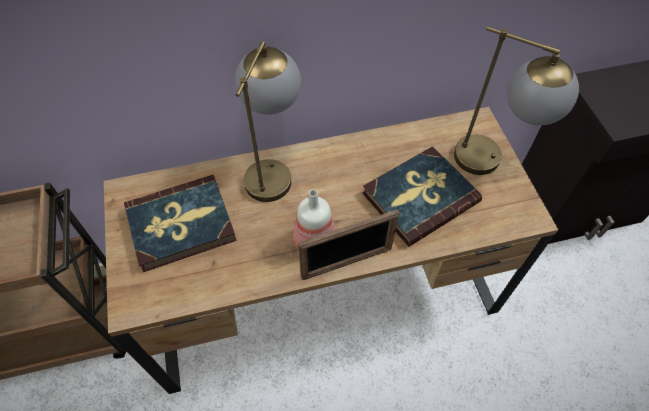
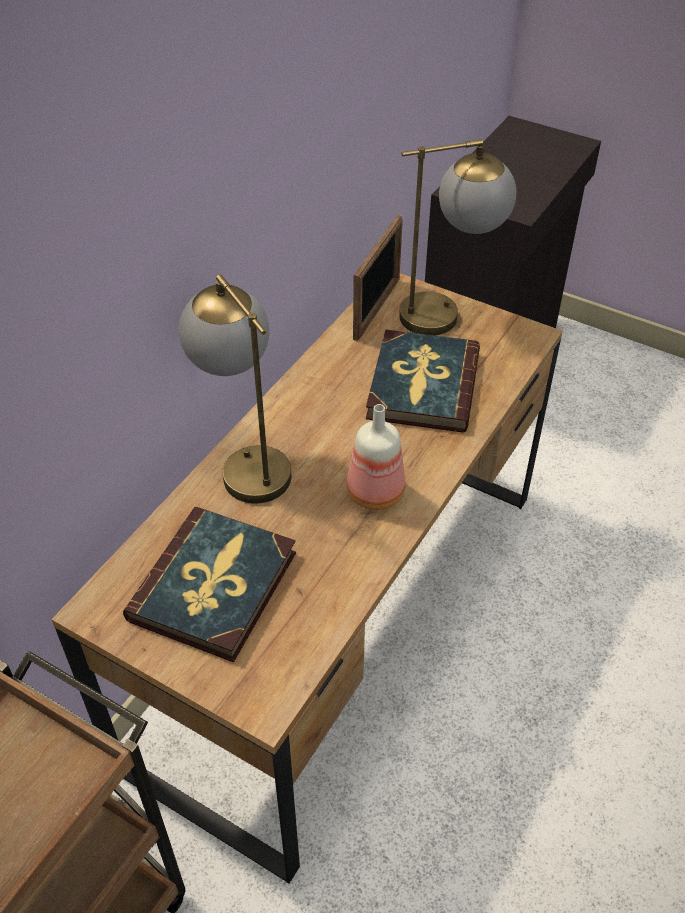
camera: 45 degrees left, 10 degrees down
picture frame [298,209,399,280] -> picture frame moved to [353,215,403,341]

